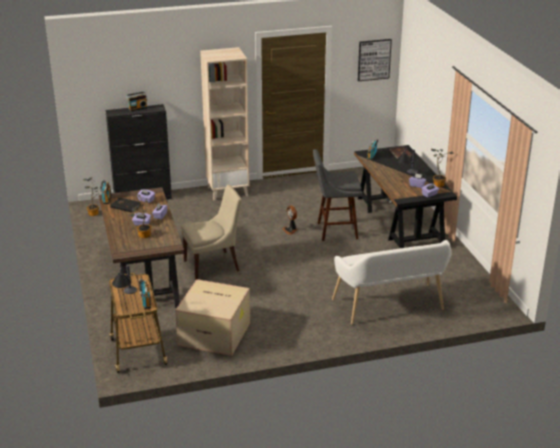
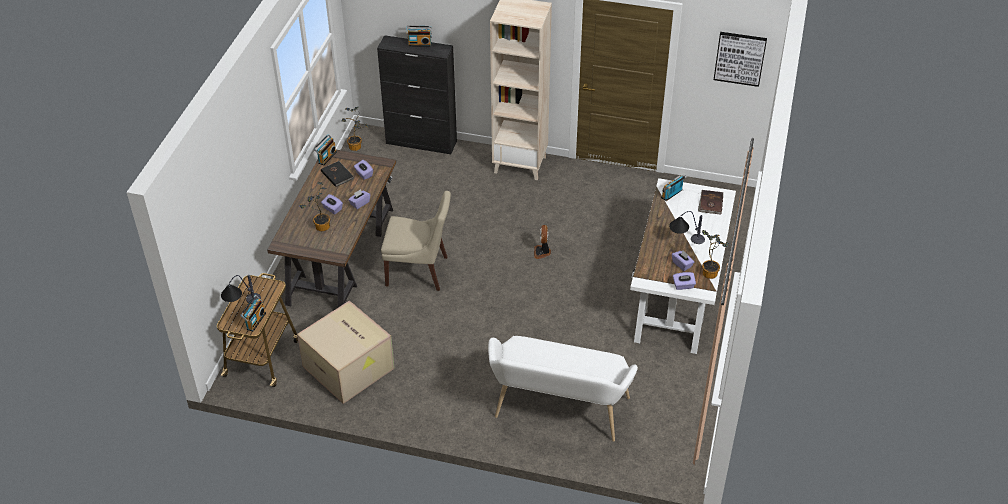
camera: 30 degrees right, 15 degrees up
grey stool [313,149,362,241] -> none
black desk [354,145,457,248] -> white desk [630,178,736,354]

